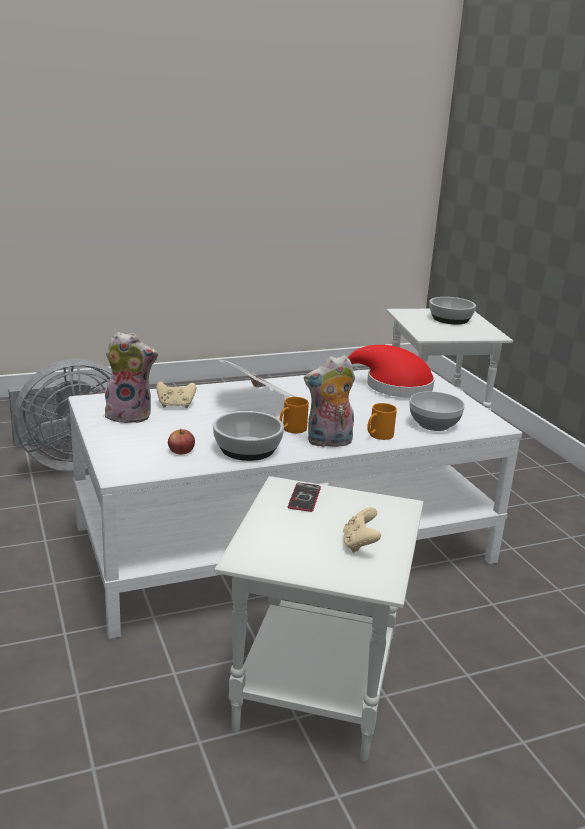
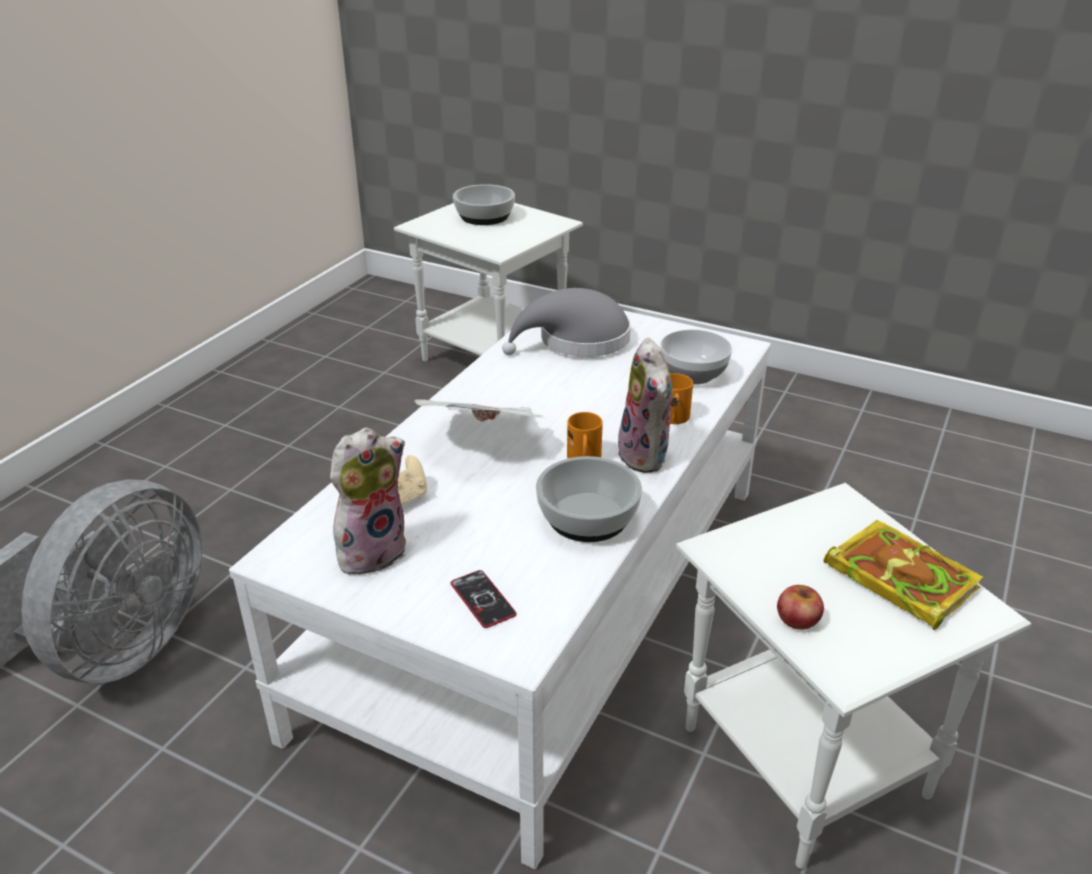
camera: 40 degrees left, 10 degrees up
apple [168,429,195,454] -> apple moved to [777,585,824,630]
phone [288,483,321,512] -> phone moved to [451,570,517,628]
plush toy [304,355,355,449] -> plush toy turned 45 degrees counterclockwise [618,338,679,473]
beige game controller [343,507,381,553] -> book [824,519,983,630]
red hat [348,345,435,397] -> grey hat [502,288,631,357]

